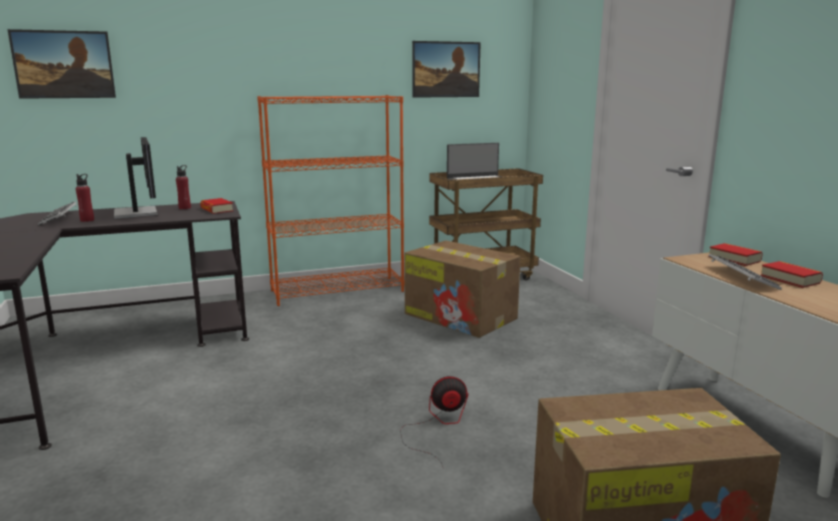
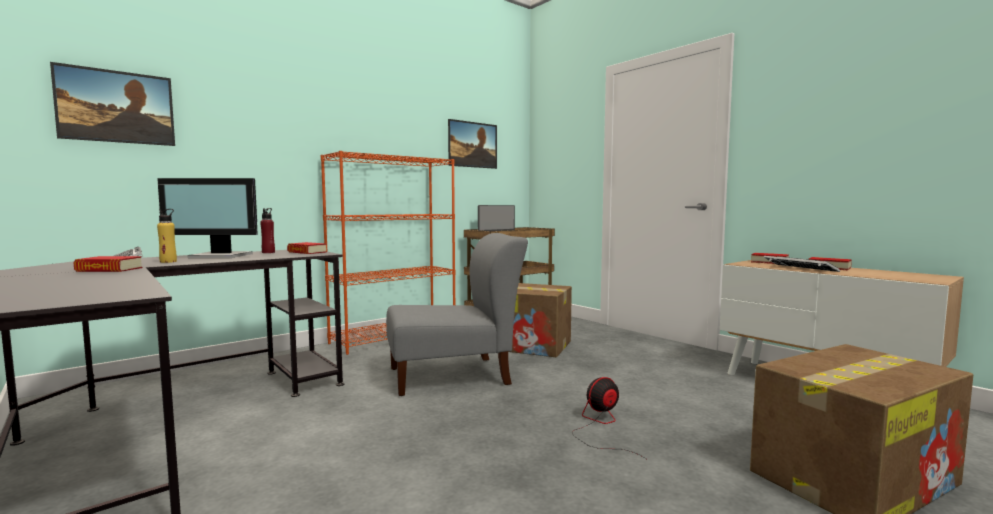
camera: 20 degrees left, 10 degrees down
red bottle [76,174,94,222] -> yellow bottle [157,209,177,263]
monitor [114,137,158,219] -> monitor turned 135 degrees clockwise [157,178,258,258]
none -> book [73,256,143,272]
none -> grey chair [386,233,528,396]

